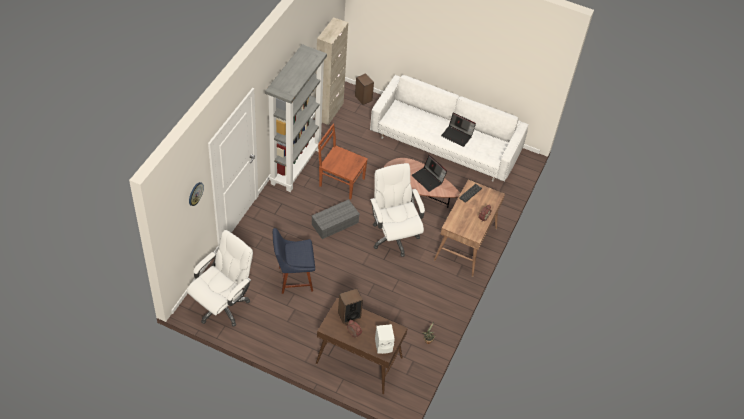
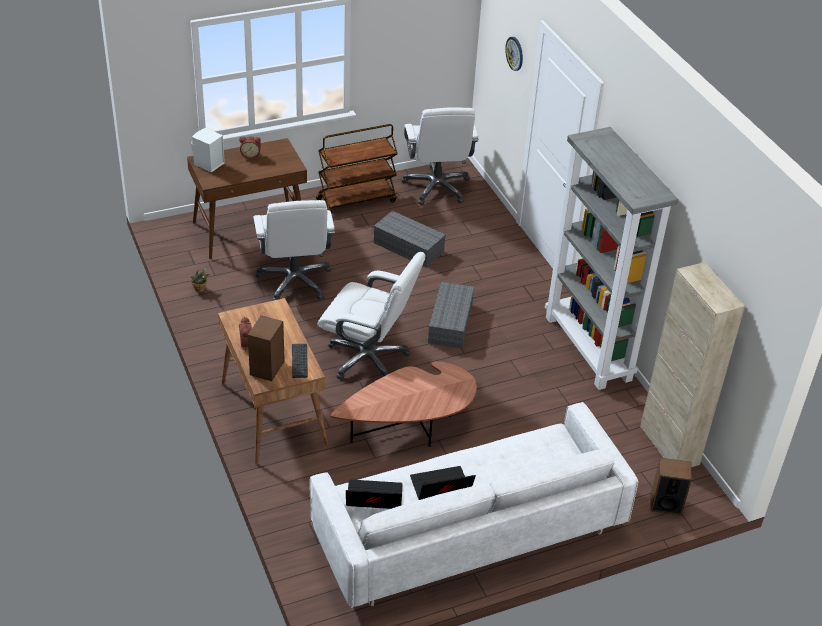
camera: 135 degrees right, 10 degrees down
blue chair [273,228,315,294] -> grey storage box [374,211,446,267]
brown chair [318,124,368,199] -> none
speaker [338,288,363,324] -> speaker moved to [248,315,285,381]
laptop [412,155,447,192] -> laptop moved to [346,479,403,509]
none -> white office chair [253,200,335,300]
none -> brown cart [316,124,398,213]

